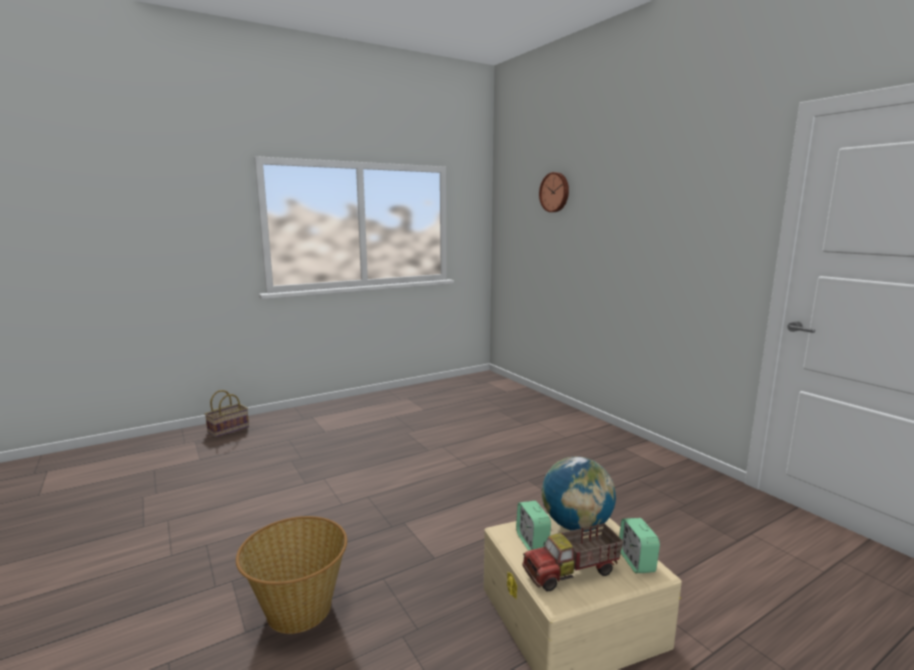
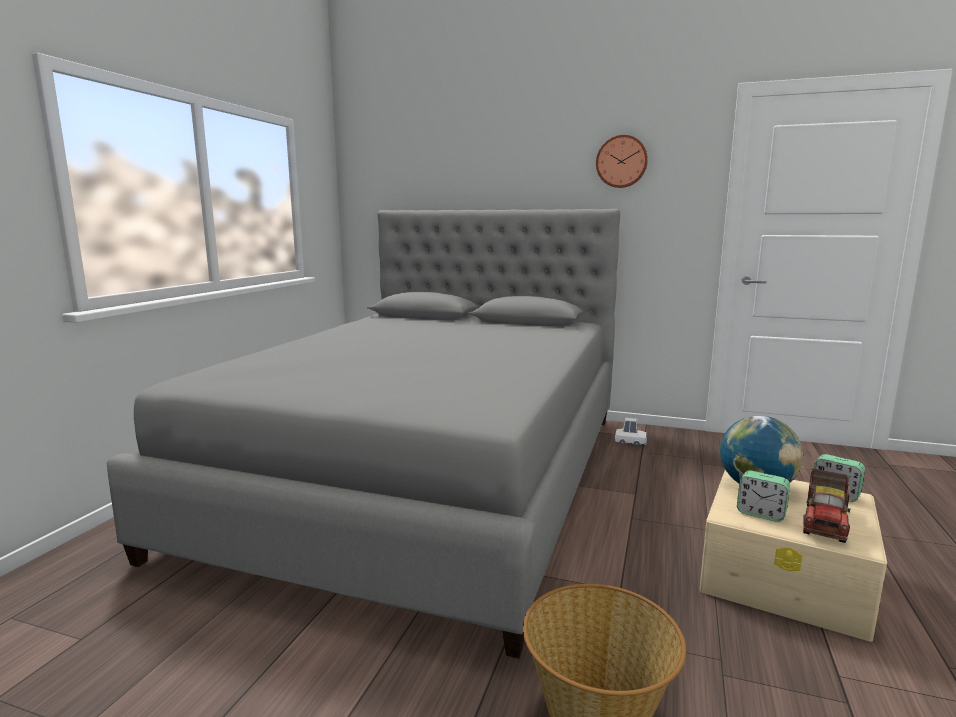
camera: 40 degrees left, 0 degrees up
basket [205,390,249,438] -> none
wall clock [539,172,569,212] -> wall clock moved to [596,135,648,188]
none -> grey bed [106,209,620,658]
none -> white toy car [615,418,647,446]

